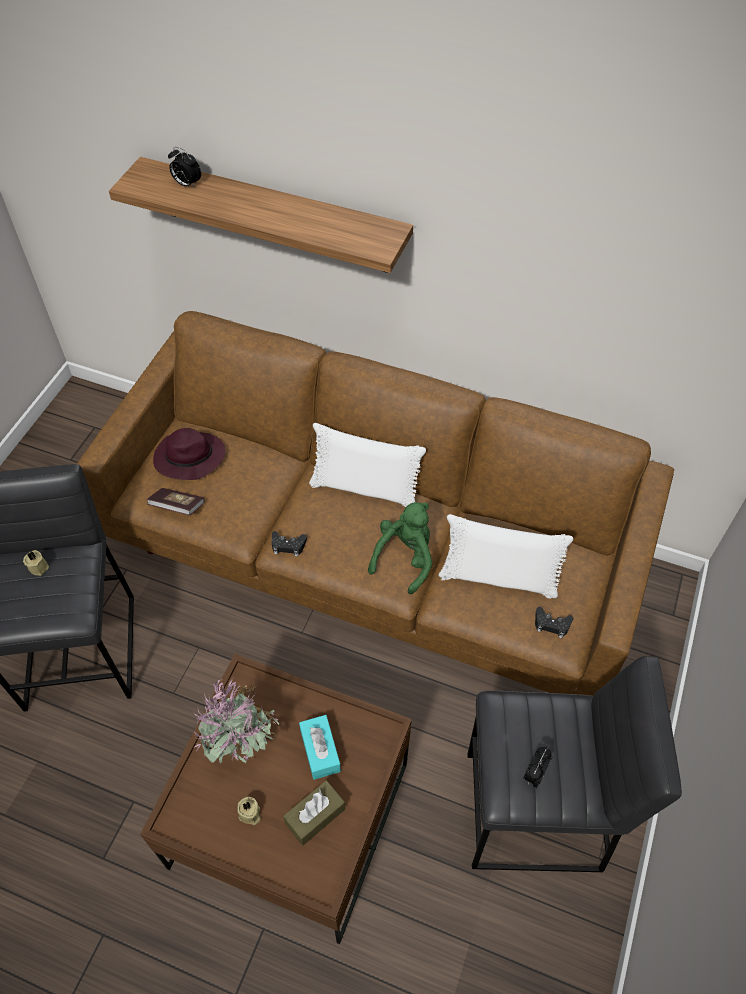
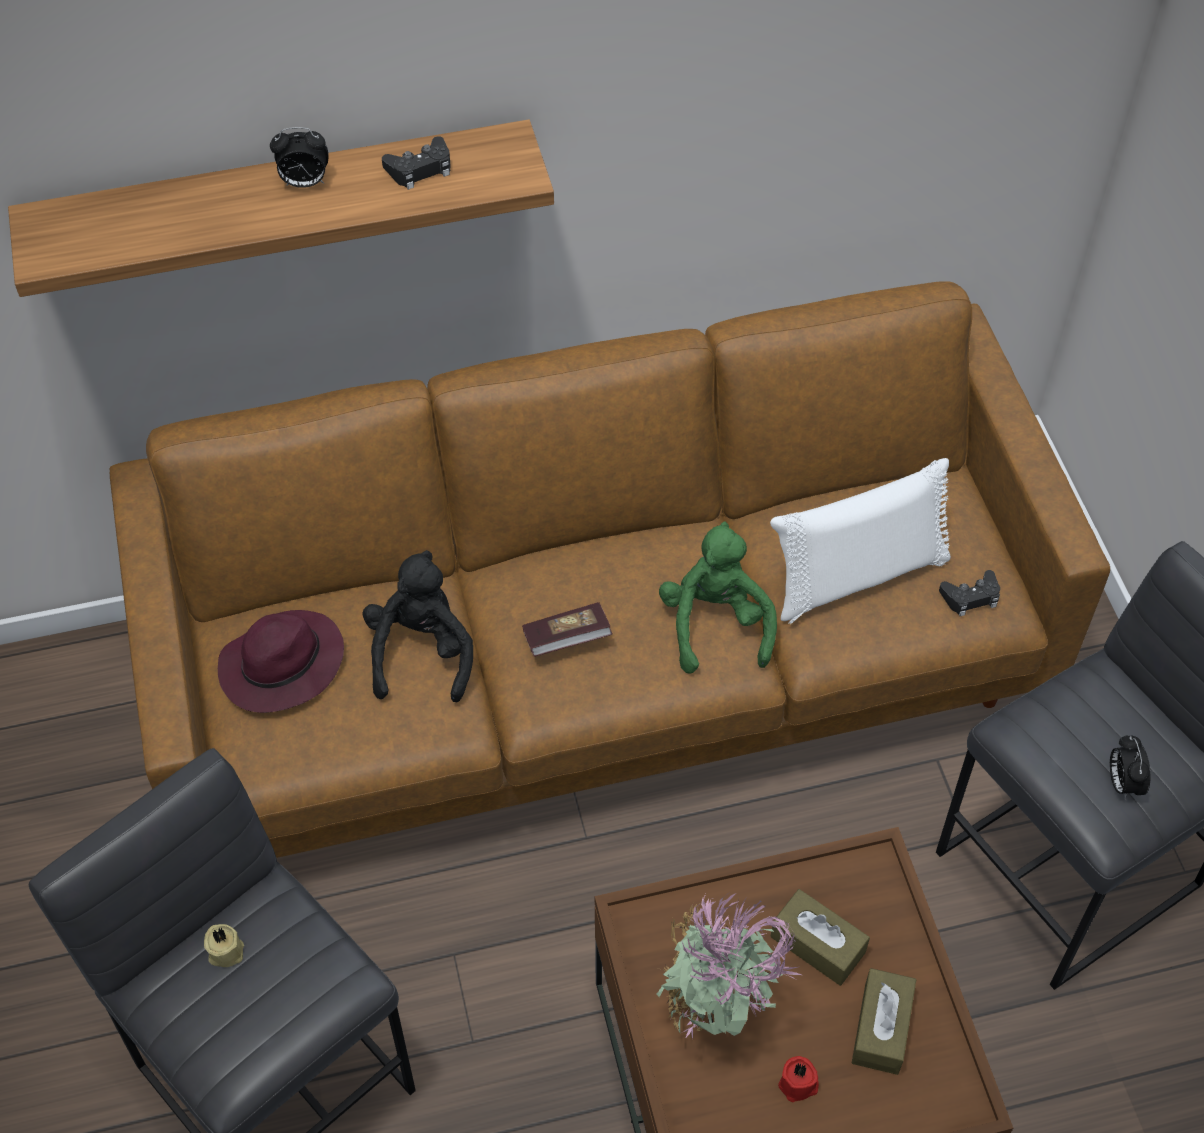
camera: 35 degrees left, 0 degrees up
book [147,488,204,515] -> book moved to [522,602,613,657]
alarm clock [168,147,201,188] -> alarm clock moved to [270,127,329,188]
beige candle [237,797,260,825] -> red candle [778,1056,819,1102]
black game controller [271,531,307,557] -> black game controller moved to [382,136,451,190]
turquoise tissue box [299,715,341,780] -> brown tissue box [771,889,870,986]
white pillow [309,423,426,508] -> none
none -> black plush toy [363,550,473,702]

